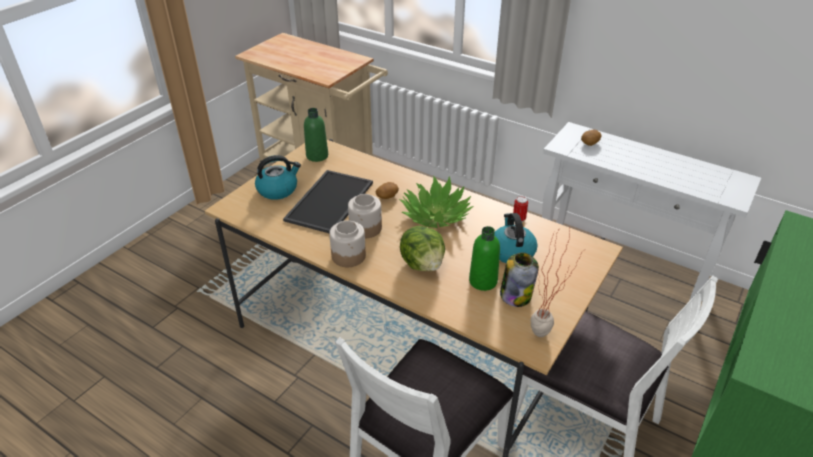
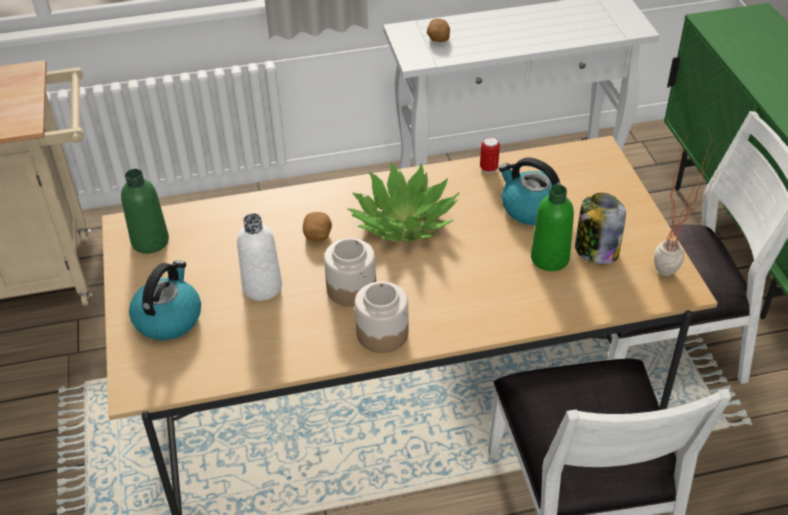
camera: 45 degrees left, 5 degrees up
tray [283,170,373,233] -> white bottle [237,213,282,301]
lettuce [400,226,445,271] -> none

